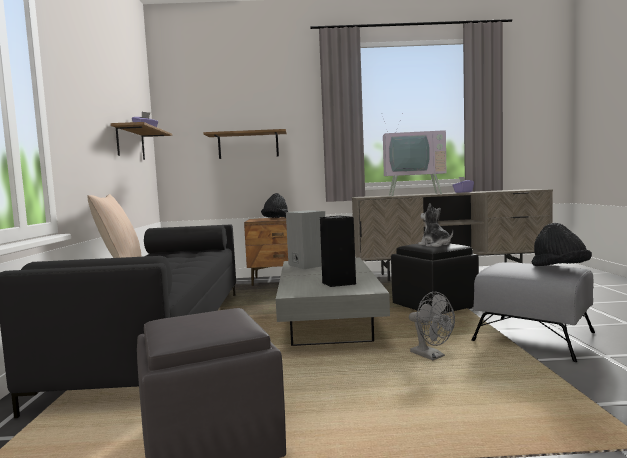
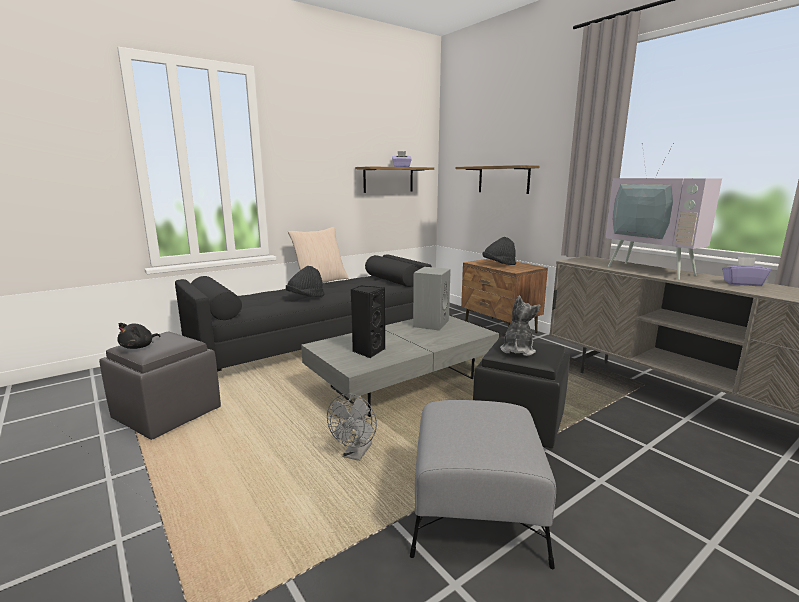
camera: 55 degrees right, 10 degrees up
black hat [532,223,592,266] -> black hat moved to [286,266,325,297]
none -> black plush toy [117,323,160,349]

